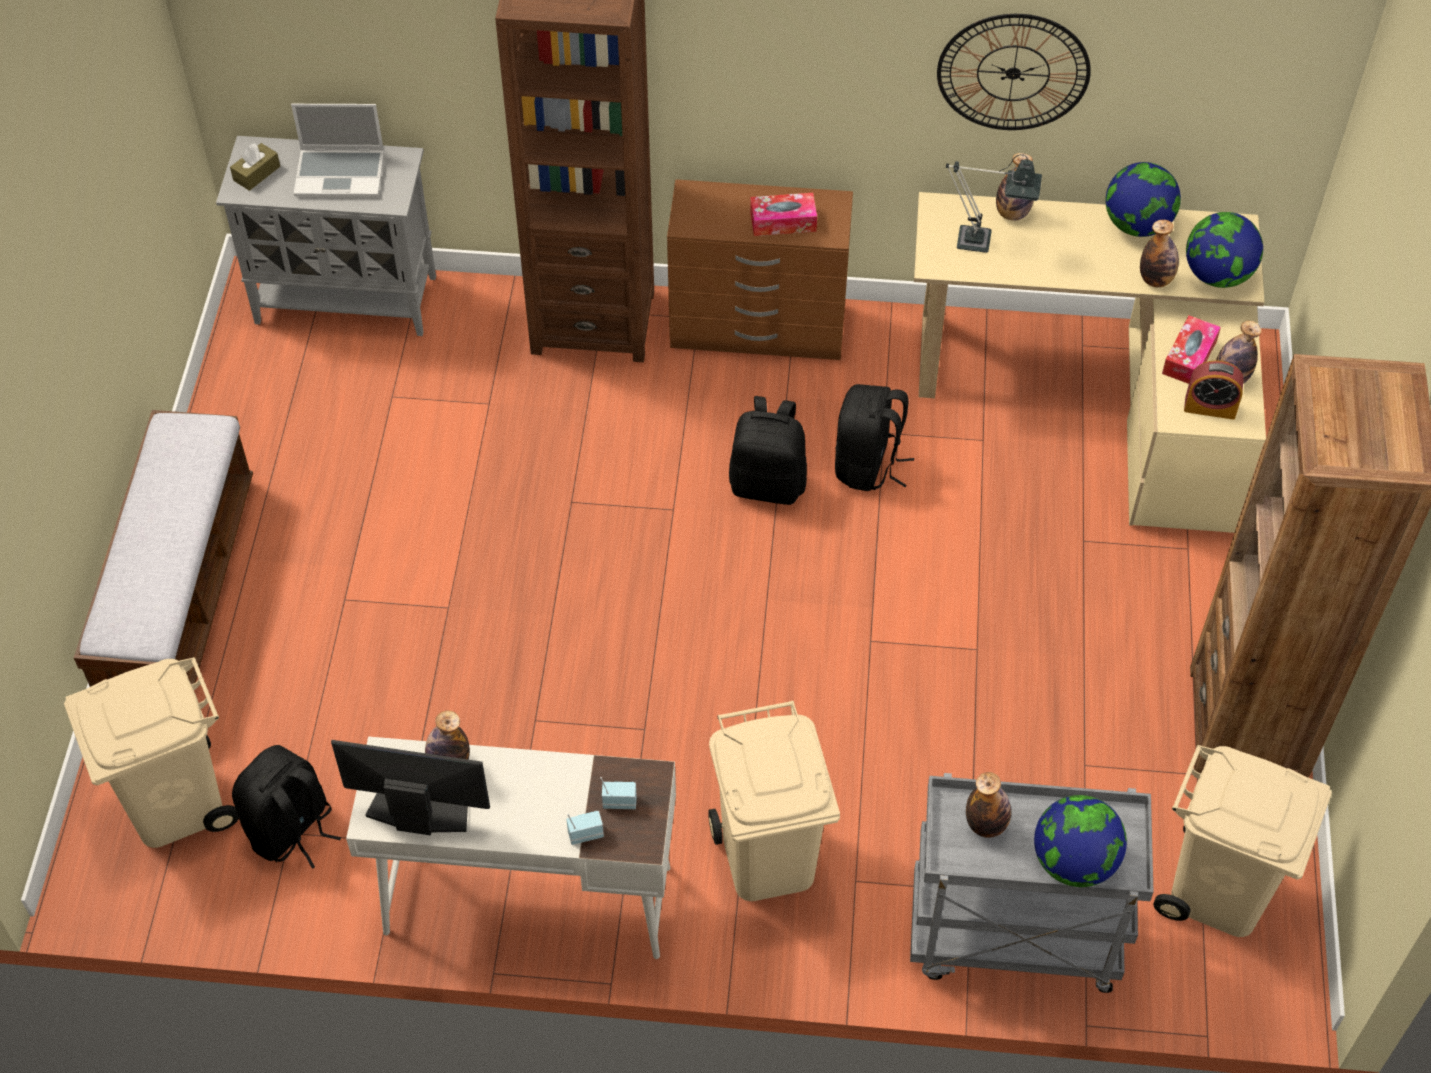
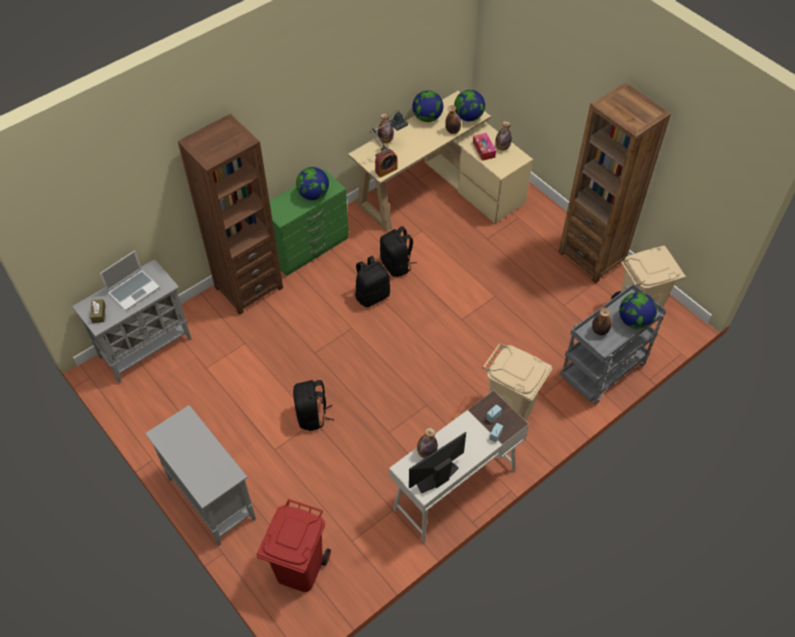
camera: 45 degrees left, 0 degrees up
beige trash can [64,657,239,848] -> red trash can [257,499,331,592]
bench [74,410,253,687] -> grey cabinet [145,405,256,546]
black backpack [232,745,341,869] -> black backpack moved to [293,380,334,431]
brown dresser [667,179,853,360] -> green dresser [269,169,349,276]
tissue box [750,193,817,236] -> globe [296,167,329,200]
wall clock [937,14,1091,130] -> none
alarm clock [1184,360,1244,420] -> alarm clock moved to [375,149,398,178]

